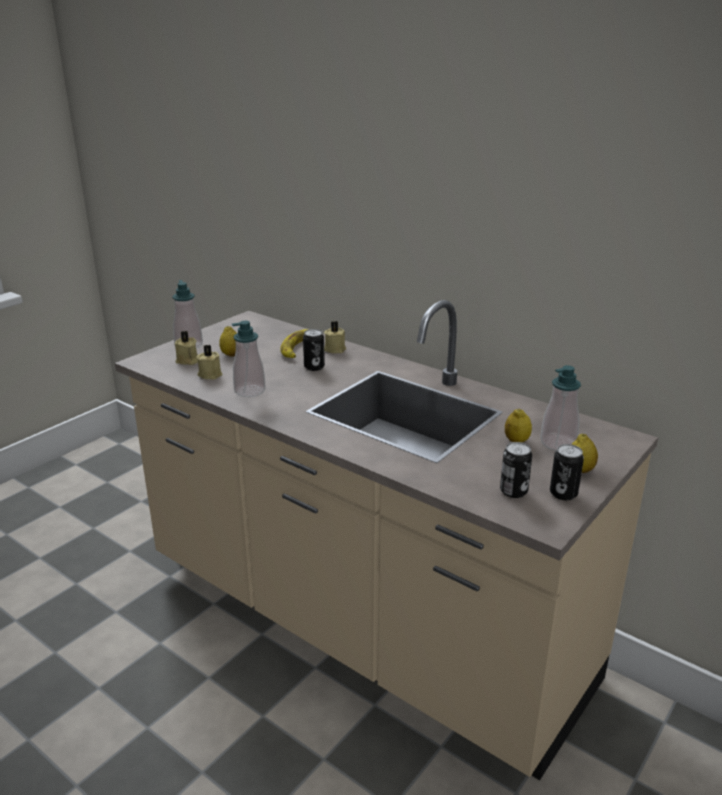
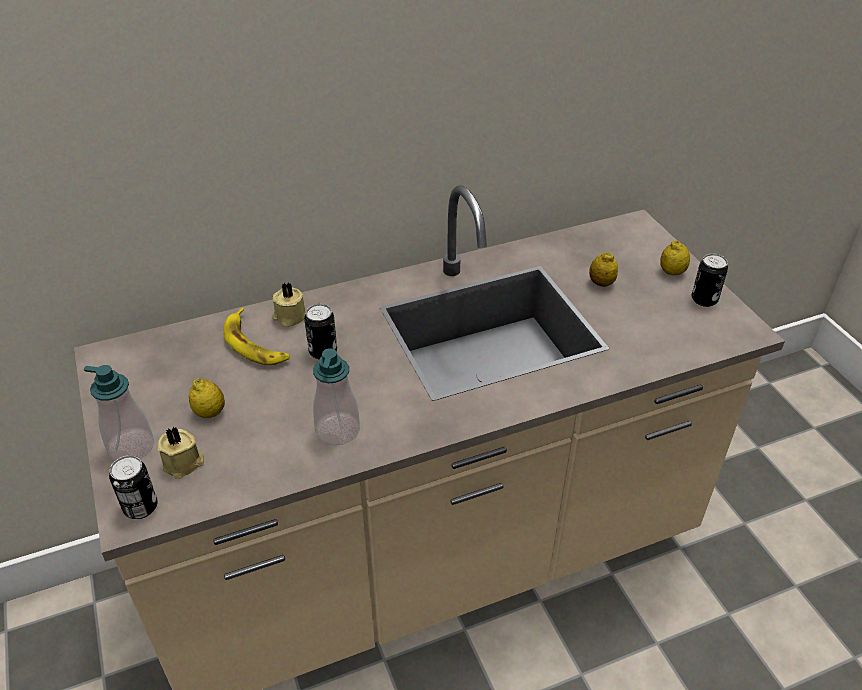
camera: 60 degrees left, 15 degrees up
beige candle [197,345,223,379] -> none
can [500,442,532,498] -> can moved to [109,455,158,519]
soap dispenser [541,365,581,451] -> none

